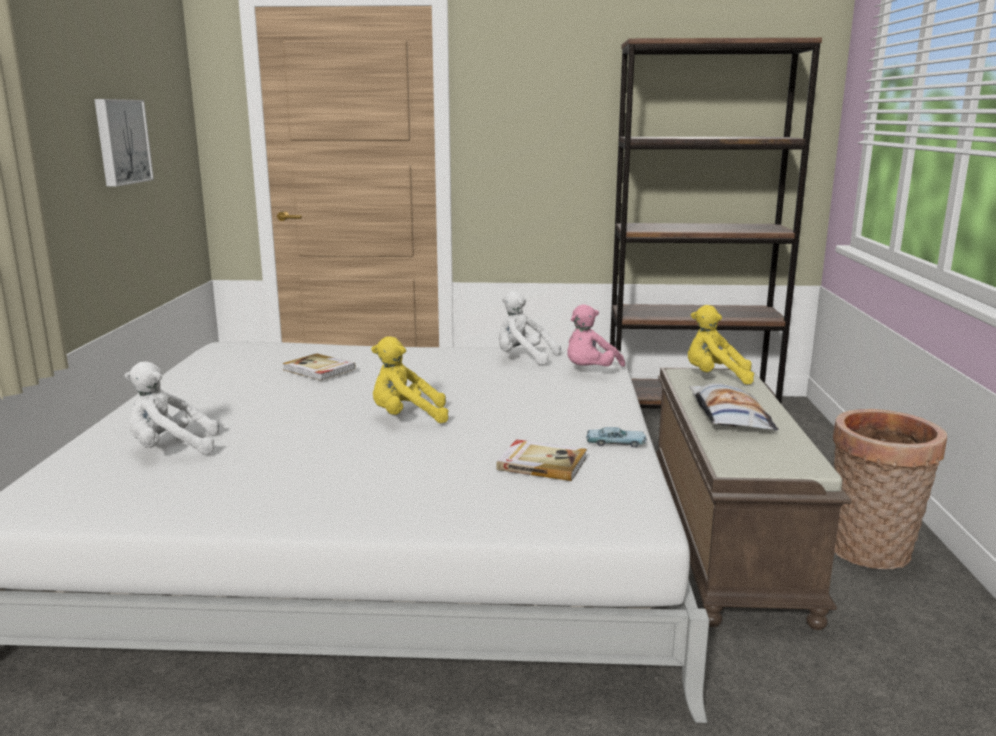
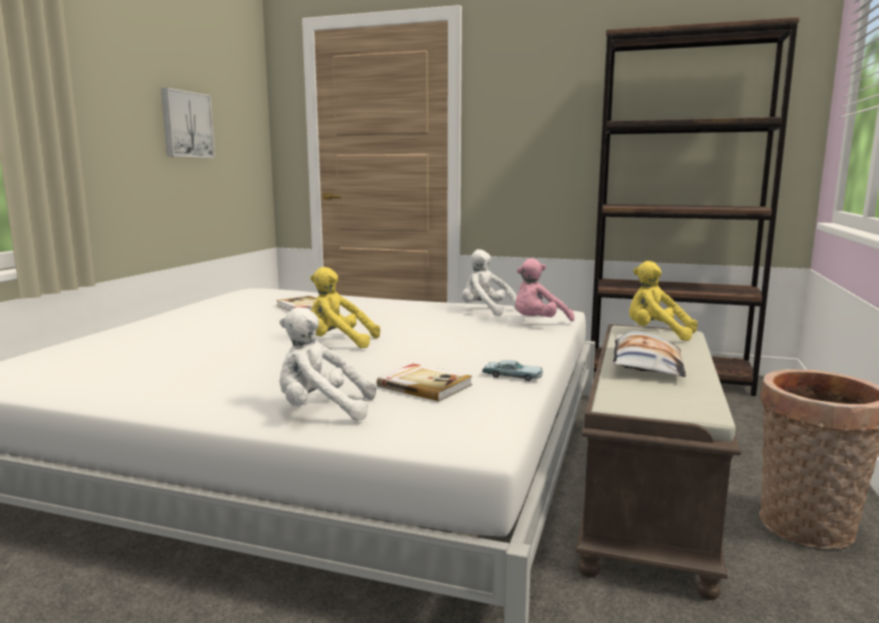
camera: 15 degrees right, 5 degrees down
white plush toy [125,362,219,455] -> white plush toy moved to [279,307,376,420]

